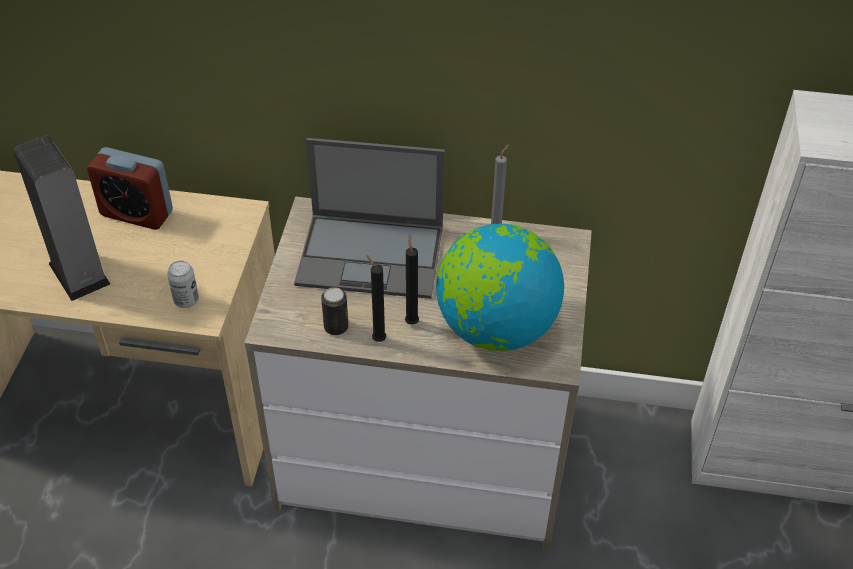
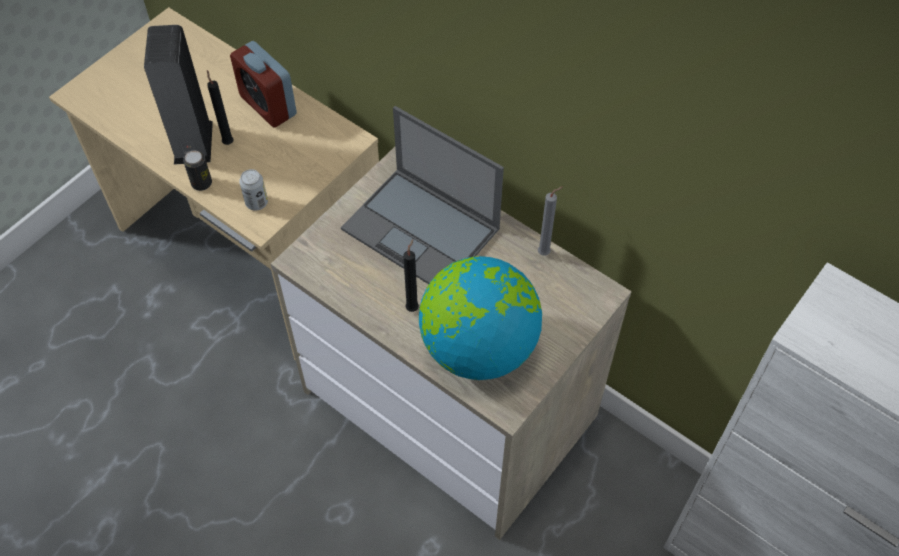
camera: 30 degrees right, 10 degrees up
can [321,287,349,335] -> can moved to [183,151,212,191]
black candle [366,255,386,342] -> black candle moved to [207,70,234,145]

